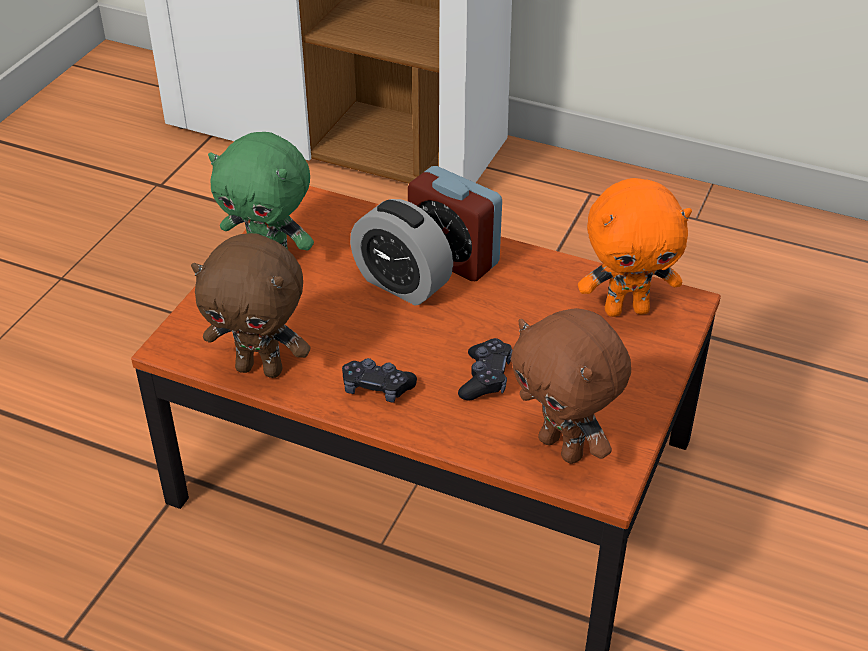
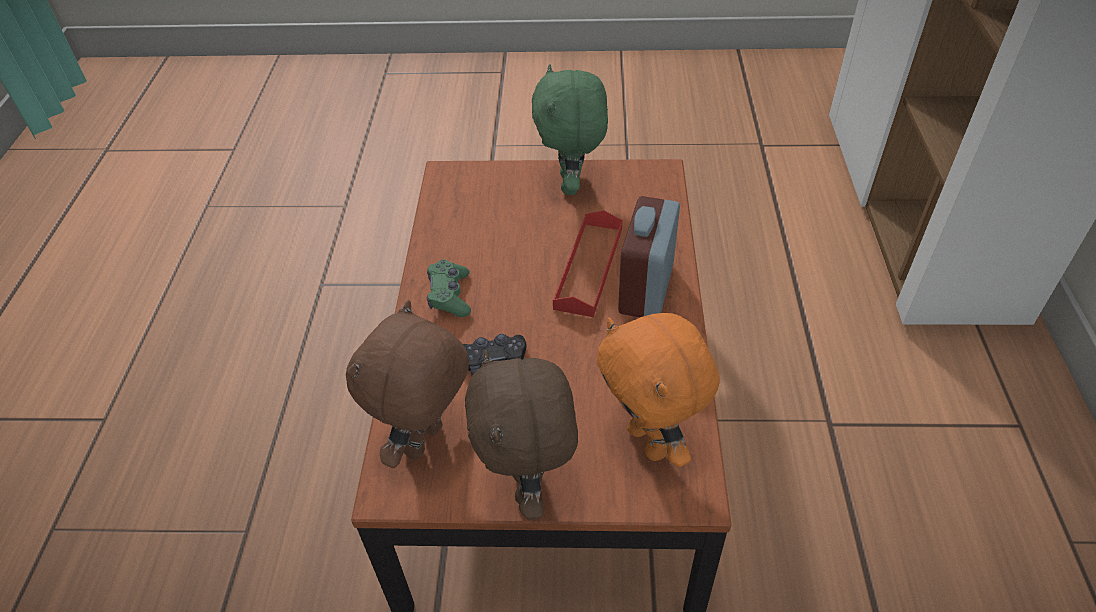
camera: 70 degrees right, 5 degrees up
brown plush toy [191,233,311,378] -> brown plush toy moved to [465,350,578,520]
black game controller [342,358,417,403] -> green game controller [427,259,471,317]
alarm clock [350,199,453,306] -> red tray [553,210,622,317]

